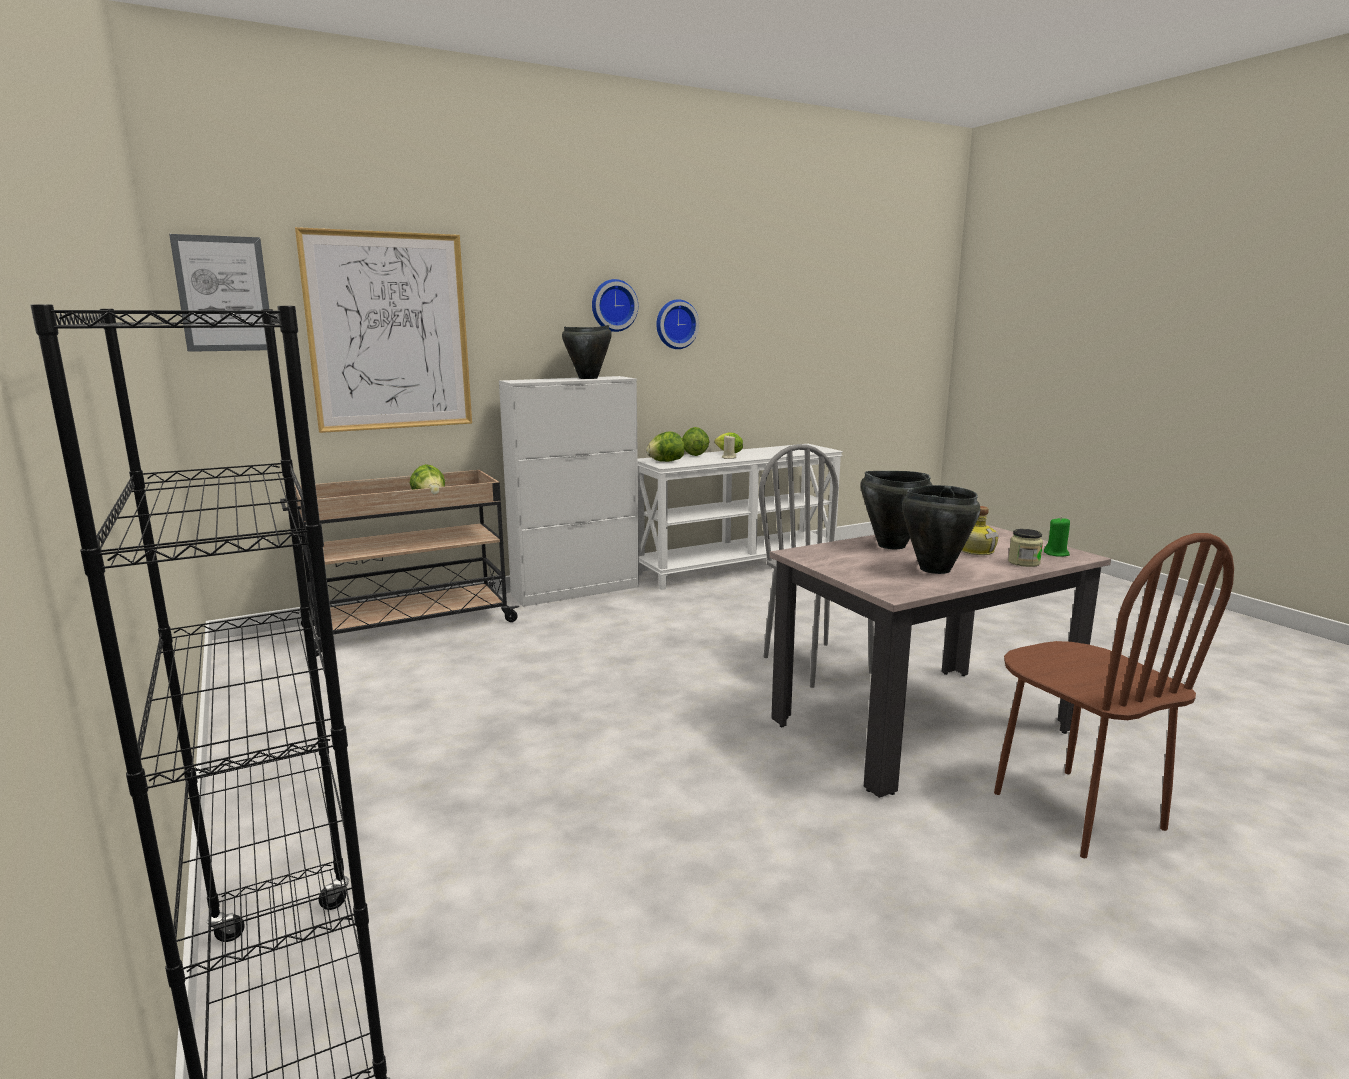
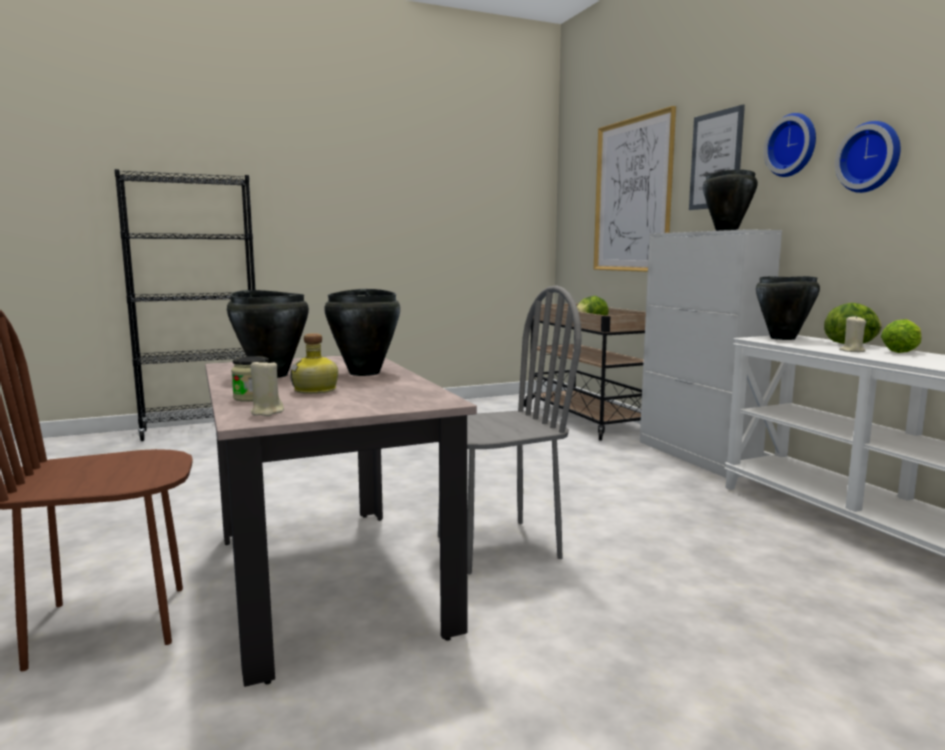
camera: 95 degrees right, 5 degrees down
picture [169,234,269,352] -> picture moved to [689,105,745,210]
lettuce [646,432,685,462] -> black cooking pot [756,276,820,340]
green candle [1044,517,1070,557] -> beige candle [250,358,284,416]

